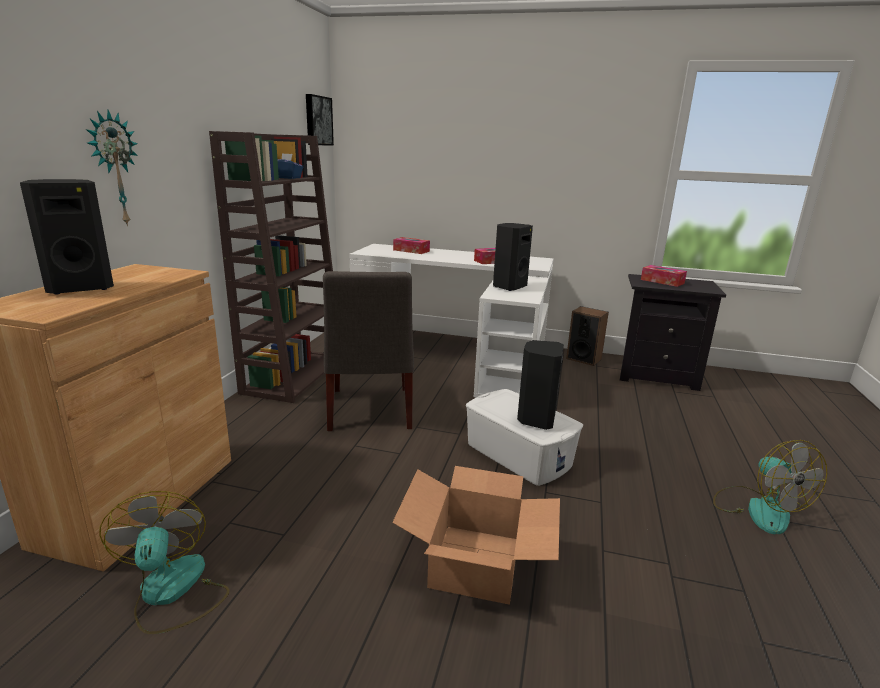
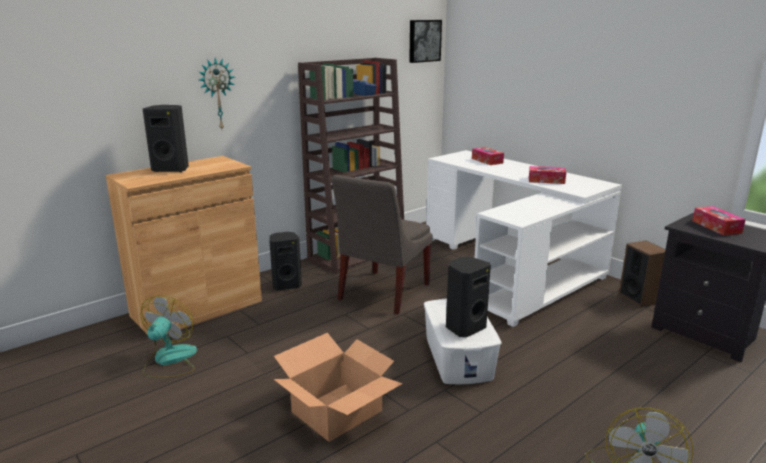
camera: 35 degrees right, 0 degrees up
black speaker [493,223,533,291] -> black speaker moved to [269,232,302,291]

